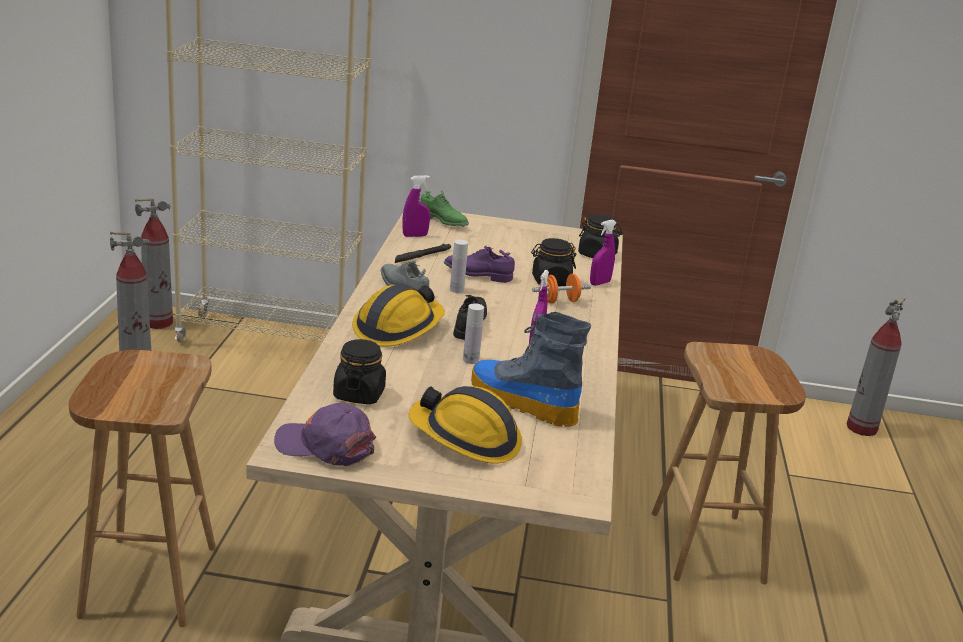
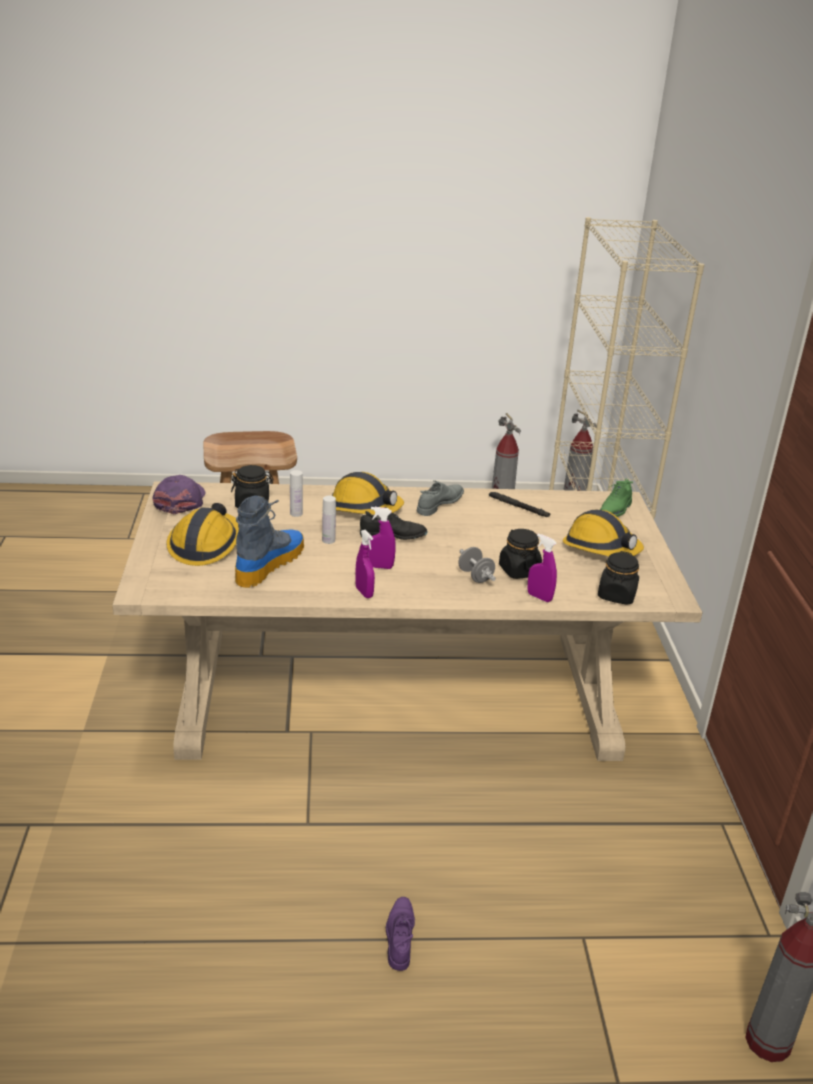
camera: 80 degrees right, 5 degrees up
purple spray bottle [403,175,430,237] -> purple spray bottle moved to [355,530,375,598]
purple shoe [444,246,515,283] -> purple shoe moved to [386,897,415,971]
white bottle [450,239,468,293] -> white bottle moved to [290,470,303,517]
orange dumbbell [532,274,591,304] -> grey dumbbell [458,547,496,583]
brown stool [651,342,806,584] -> none
none -> hard hat [563,509,644,556]

